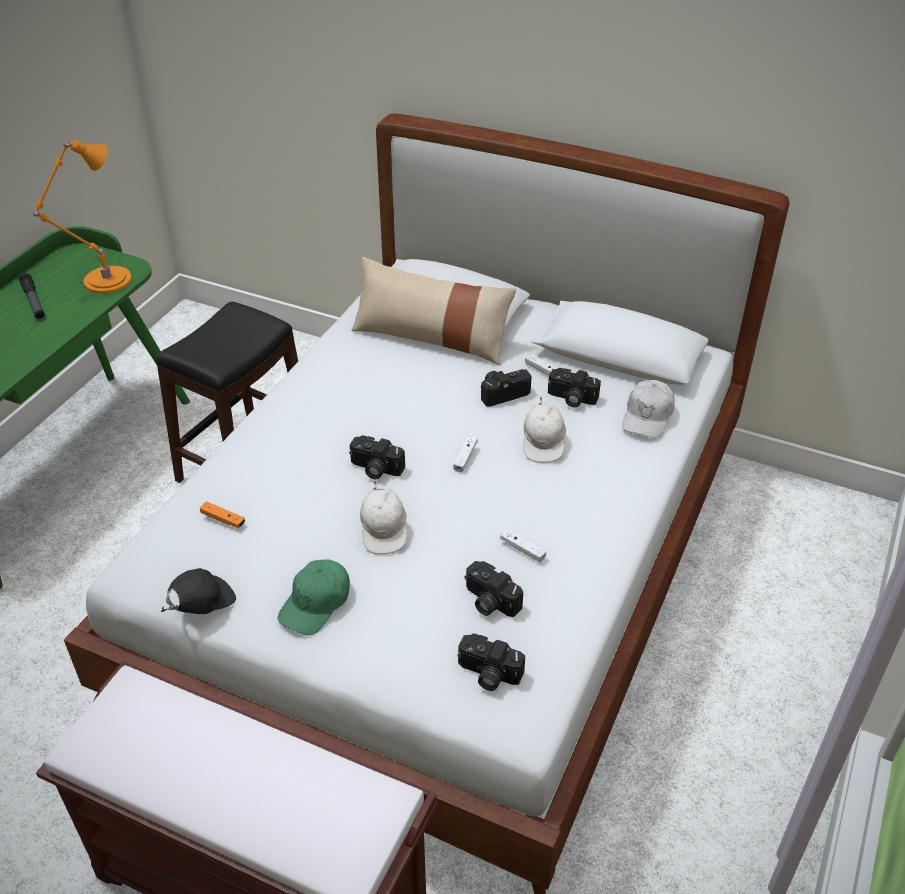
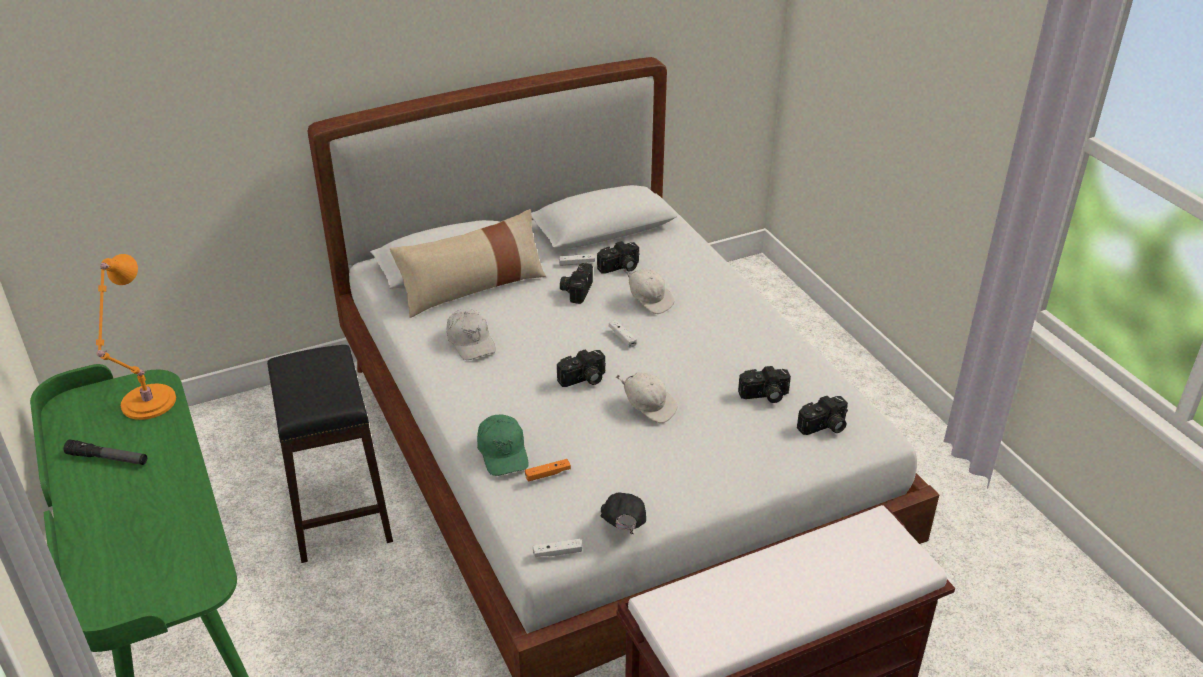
camera: 50 degrees left, 5 degrees down
green cap [277,559,350,635] -> green cap moved to [477,415,529,476]
white game controller [500,529,546,562] -> white game controller moved to [533,539,582,557]
white cap [622,380,675,438] -> white cap moved to [447,309,496,360]

